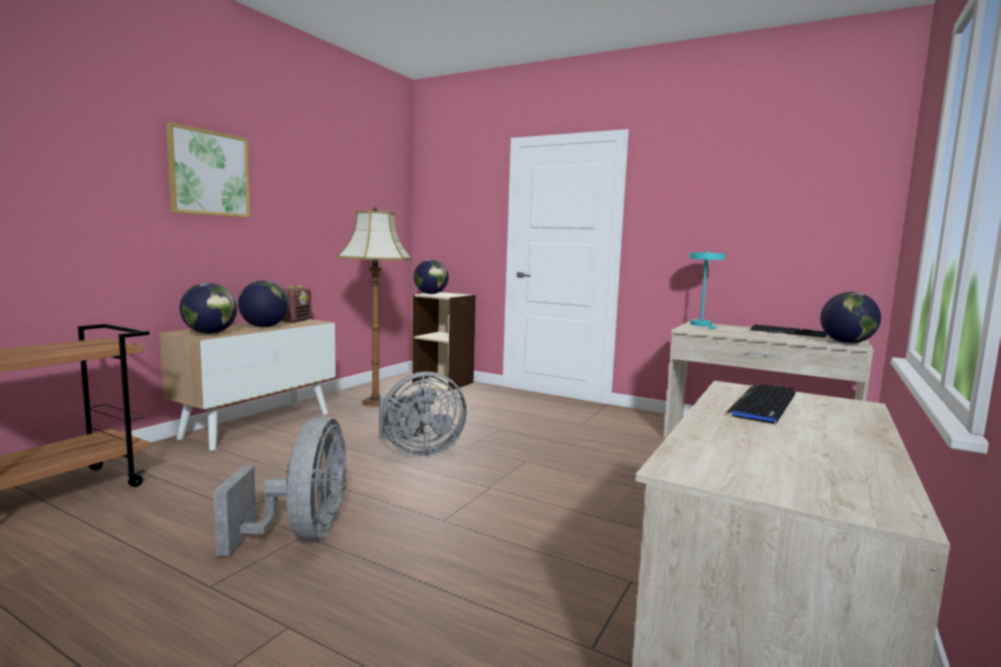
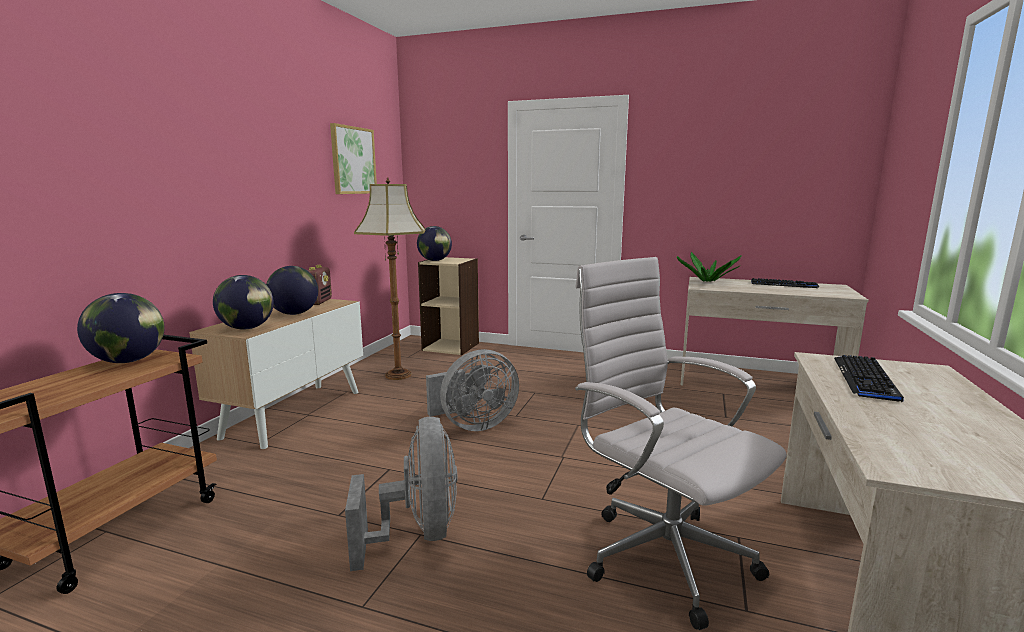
camera: 10 degrees left, 5 degrees up
picture [166,122,250,218] -> picture moved to [330,123,377,194]
turquoise table lamp [689,251,725,330] -> potted plant [677,252,742,282]
globe [820,292,881,344] -> globe moved to [77,293,165,363]
none -> white office chair [575,257,787,630]

